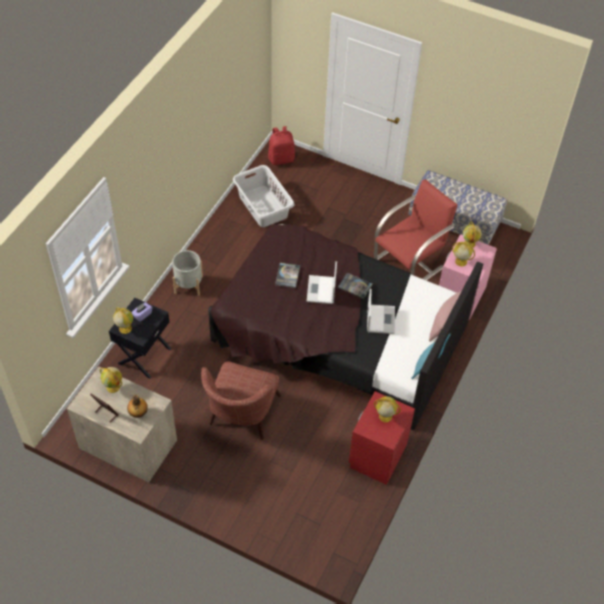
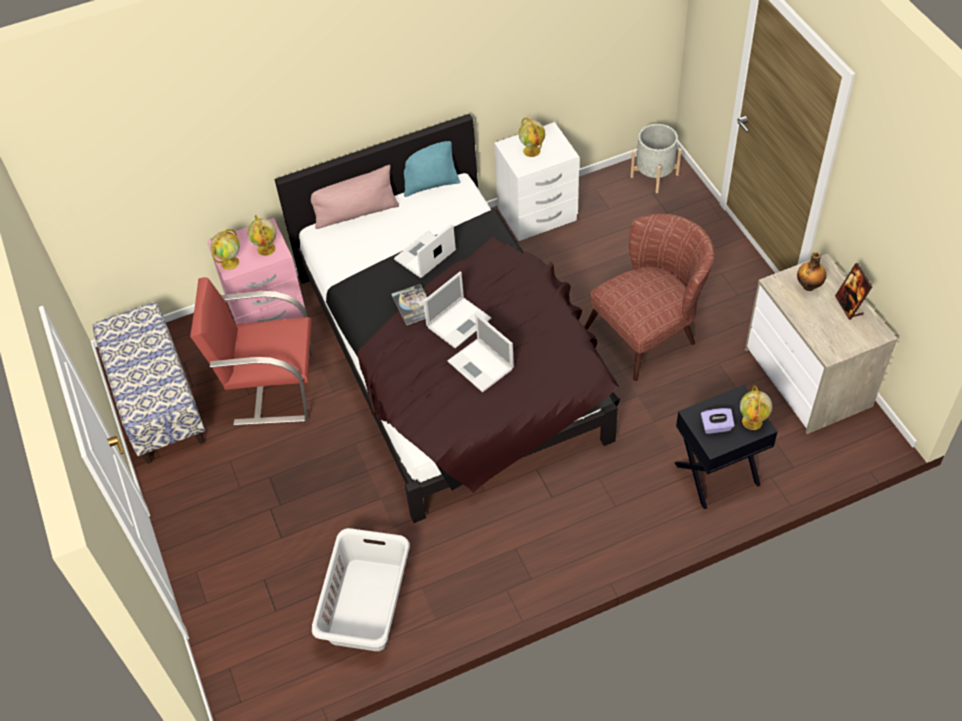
camera: 135 degrees left, 0 degrees up
globe [100,367,122,393] -> none
grey planter [172,250,203,296] -> grey planter moved to [630,124,682,193]
red backpack [268,126,295,165] -> none
book [275,263,300,288] -> laptop [447,313,514,392]
red nightstand [349,391,415,485] -> white nightstand [494,122,579,241]

